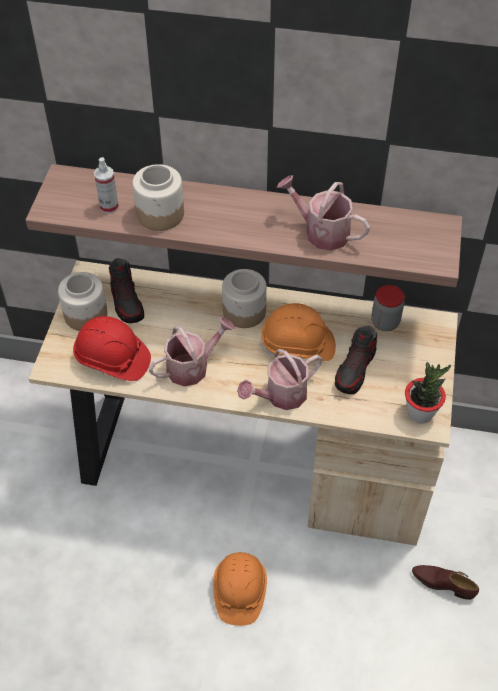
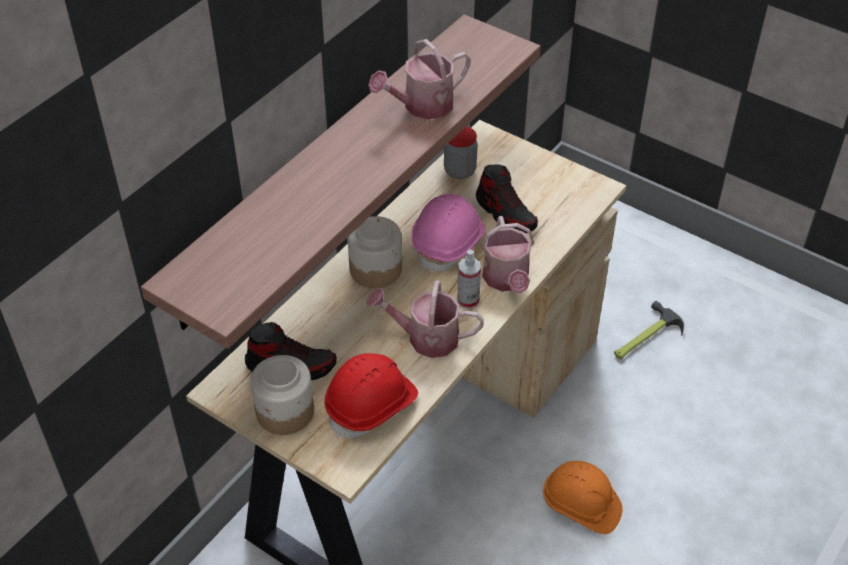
camera: 65 degrees left, 5 degrees down
spray bottle [94,157,119,214] -> spray bottle moved to [458,249,481,309]
jar [132,164,184,231] -> none
watering can [149,317,235,387] -> watering can turned 75 degrees counterclockwise [367,281,484,358]
orange hard hat [260,303,336,361] -> pink hard hat [411,194,486,274]
potted plant [405,362,451,424] -> none
brown shoe [412,565,479,600] -> hammer [614,301,684,359]

